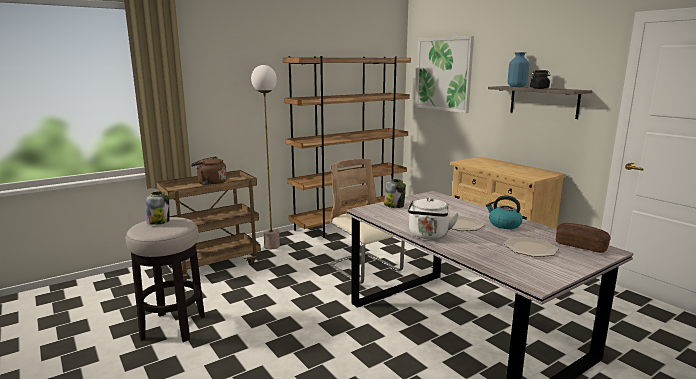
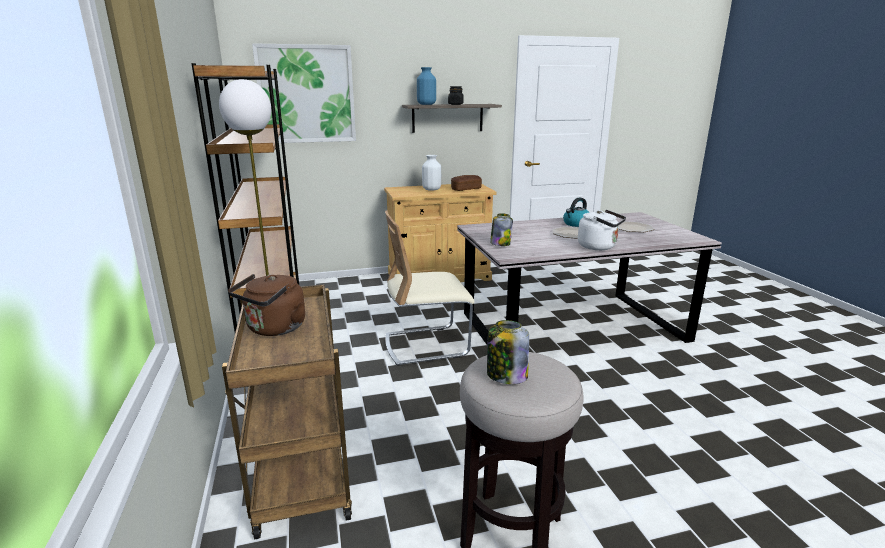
camera: 70 degrees left, 5 degrees up
bread [556,223,611,253] -> bread moved to [451,175,482,191]
none -> white vase [422,155,441,191]

